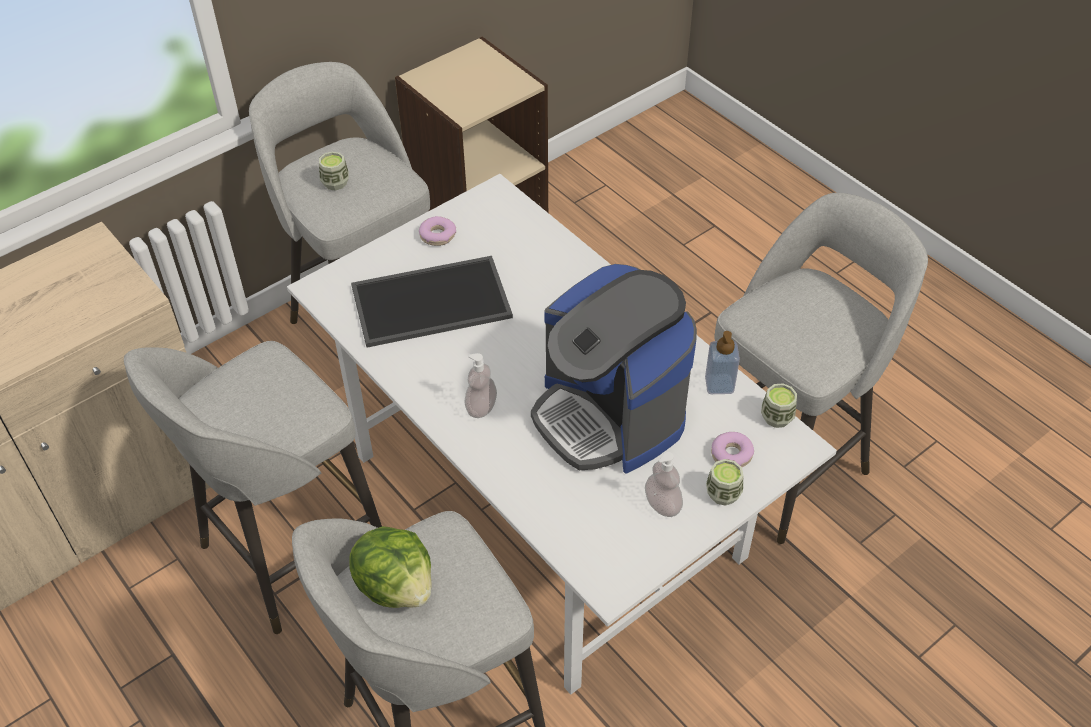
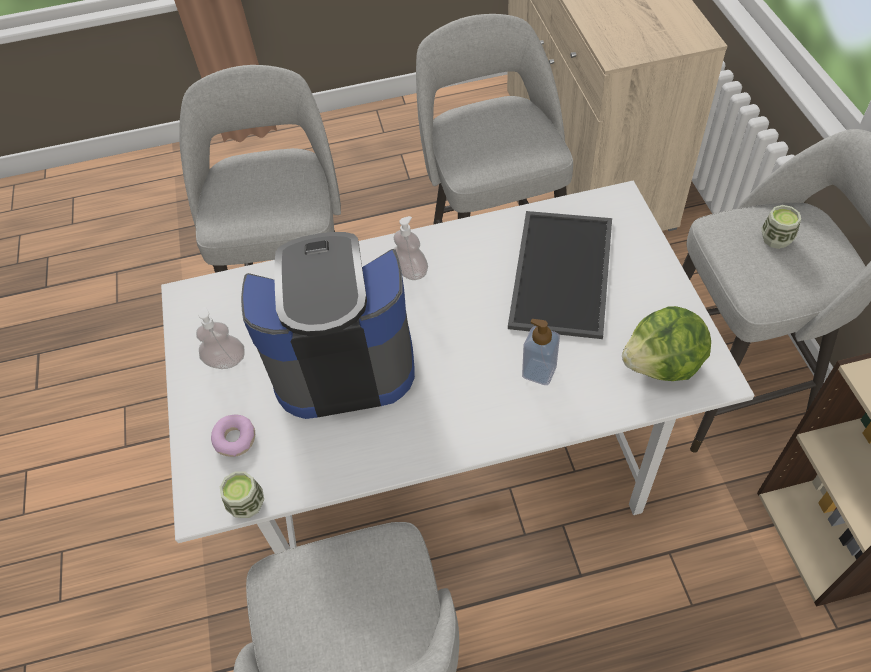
camera: 120 degrees right, 5 degrees up
lettuce [349,526,432,608] -> lettuce moved to [622,306,711,381]
donut [419,216,456,246] -> none
soap dispenser [705,331,740,394] -> soap dispenser moved to [522,319,560,385]
cup [706,459,743,506] -> none

